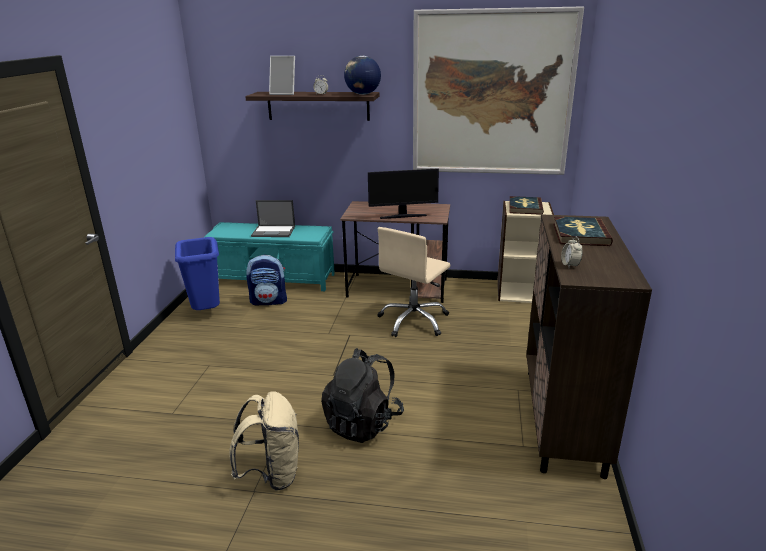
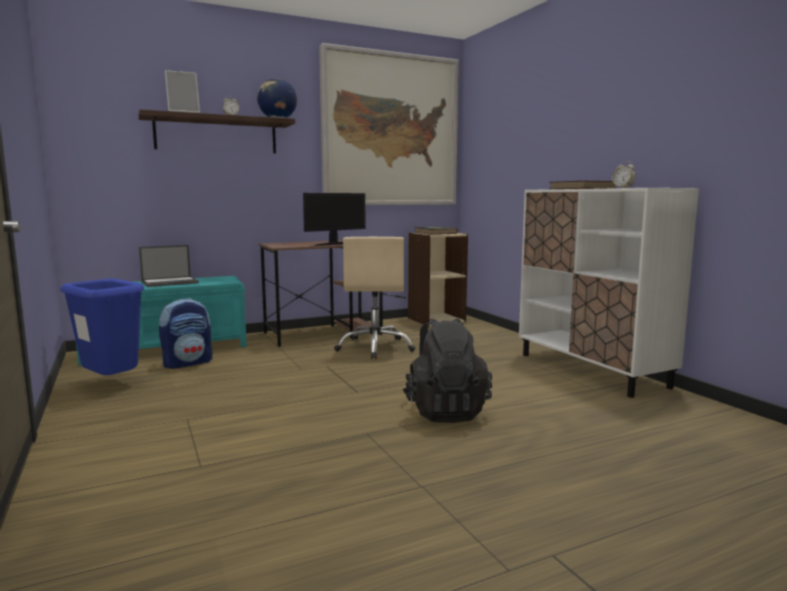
camera: 35 degrees left, 15 degrees down
beige backpack [229,392,299,490] -> none
brown cabinet [526,214,652,479] -> white cabinet [519,188,699,398]

